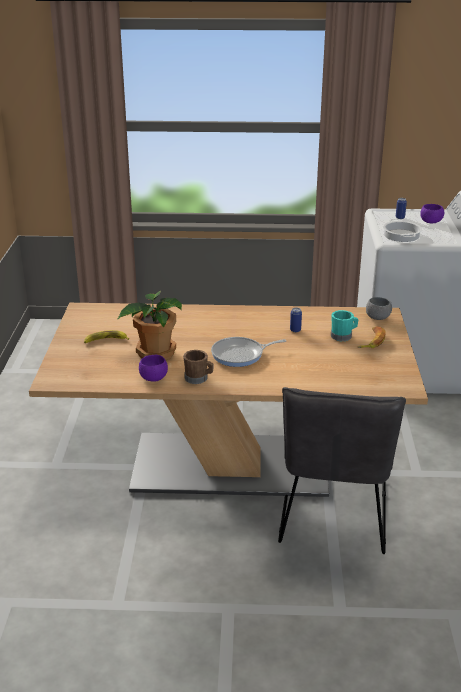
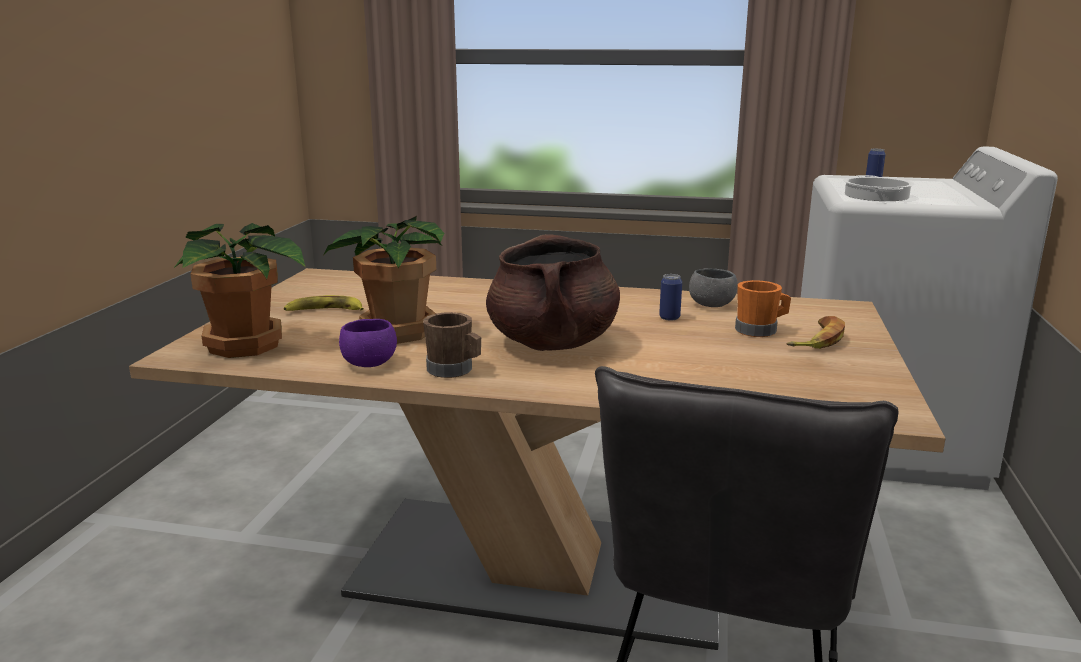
camera: 10 degrees right, 10 degrees down
frying pan [211,337,286,367] -> brown cooking pot [486,234,620,351]
turquoise mug [331,310,359,341] -> orange mug [735,280,791,337]
grey bowl [366,297,392,320] -> grey bowl moved to [689,268,738,307]
purple bowl [420,204,444,223] -> none
none -> potted plant [173,223,305,358]

